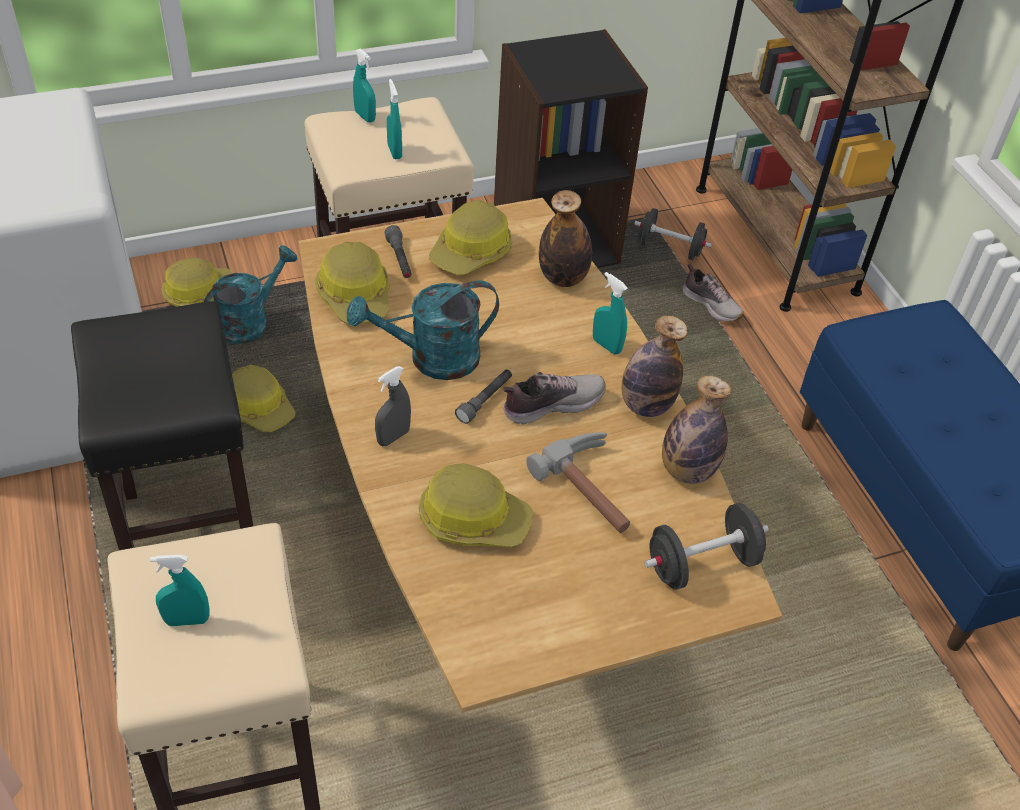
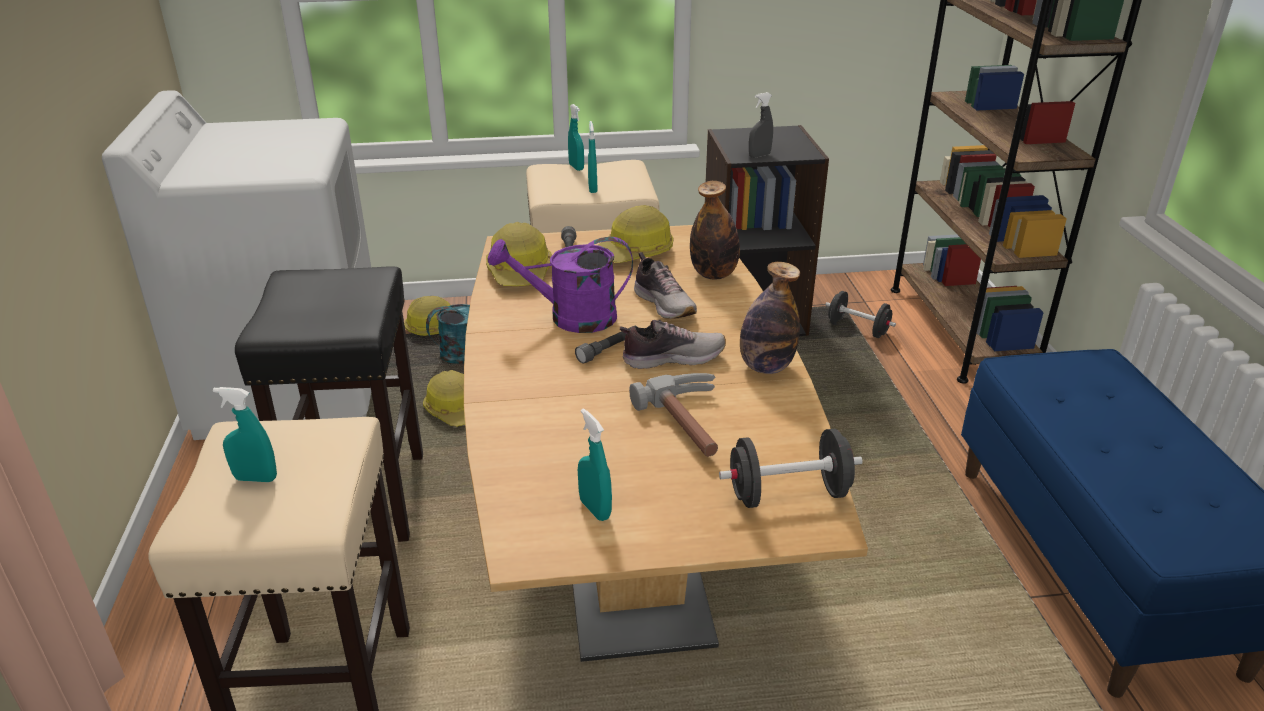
camera: 15 degrees right, 15 degrees down
turquoise watering can [347,281,499,380] -> purple watering can [488,237,633,333]
grey spray bottle [375,366,411,446] -> grey spray bottle moved to [749,92,773,158]
hard hat [419,463,533,548] -> none
turquoise spray bottle [593,272,628,354] -> turquoise spray bottle moved to [578,408,612,521]
bottle [662,376,731,484] -> none
shoe [683,264,744,322] -> shoe moved to [634,252,697,319]

